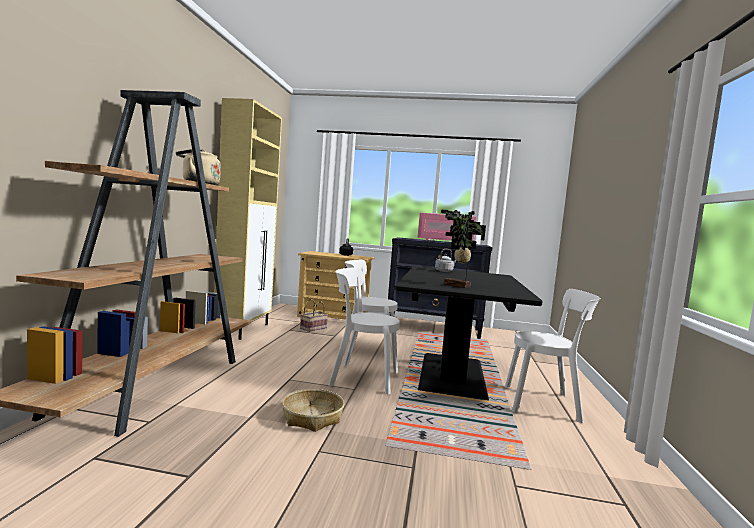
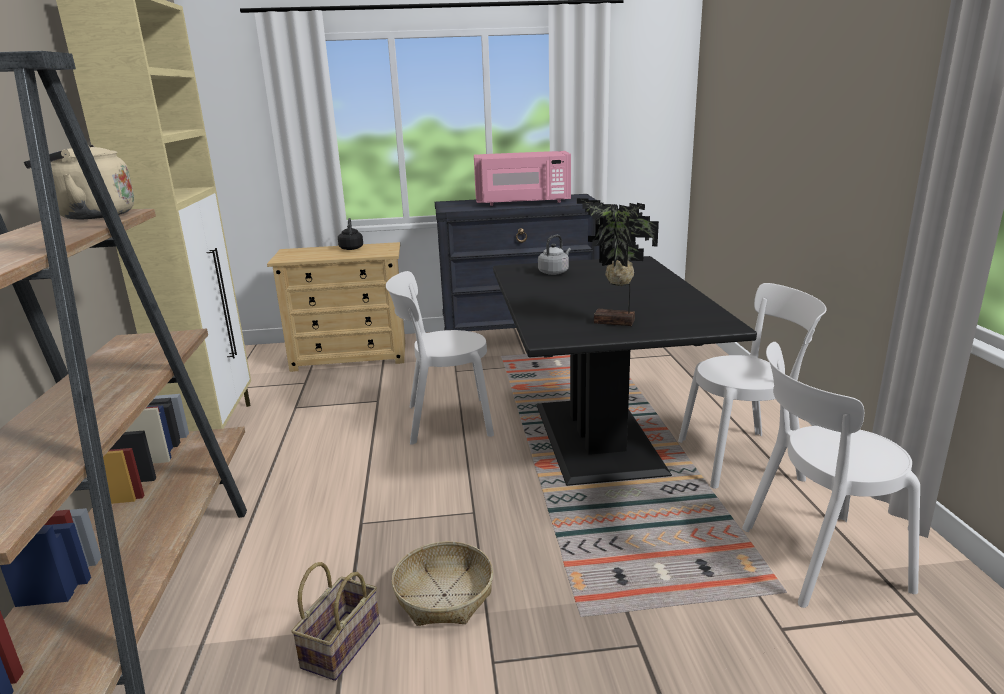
camera: 15 degrees left, 15 degrees up
basket [300,299,328,332] -> basket moved to [291,562,380,681]
white chair [329,267,400,394] -> white chair moved to [742,342,920,608]

